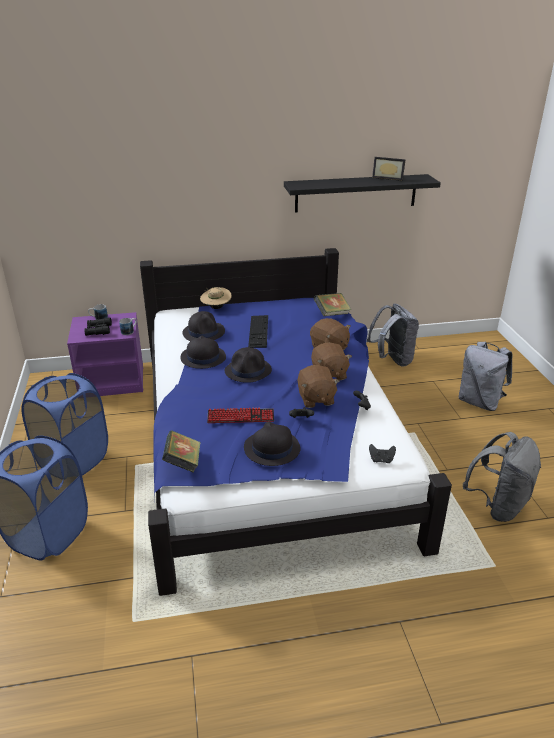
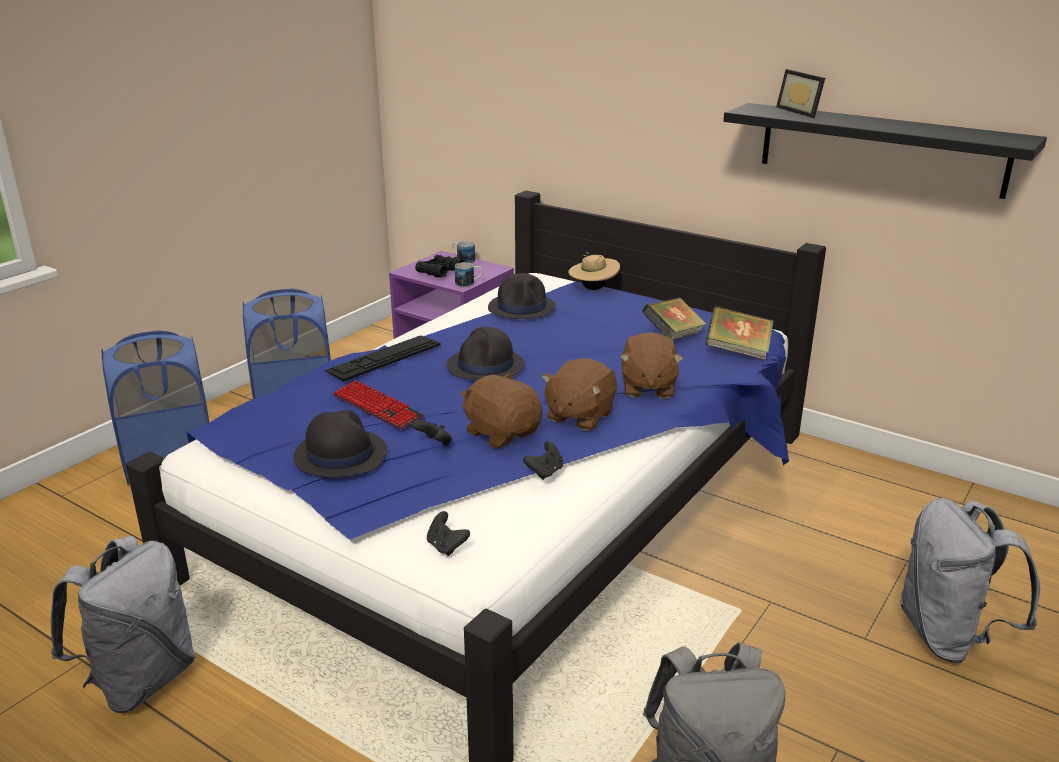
camera: 45 degrees right, 5 degrees down
book [162,430,200,473] -> book moved to [642,298,707,340]
black hat [180,336,226,369] -> none
keyboard [248,315,268,348] -> keyboard moved to [325,335,441,381]
brown plush toy [297,365,339,408] -> brown plush toy turned 105 degrees clockwise [460,372,542,449]
grey backpack [367,303,419,367] -> grey backpack moved to [51,536,196,713]
picture frame [372,157,406,181] -> picture frame moved to [776,69,825,118]

